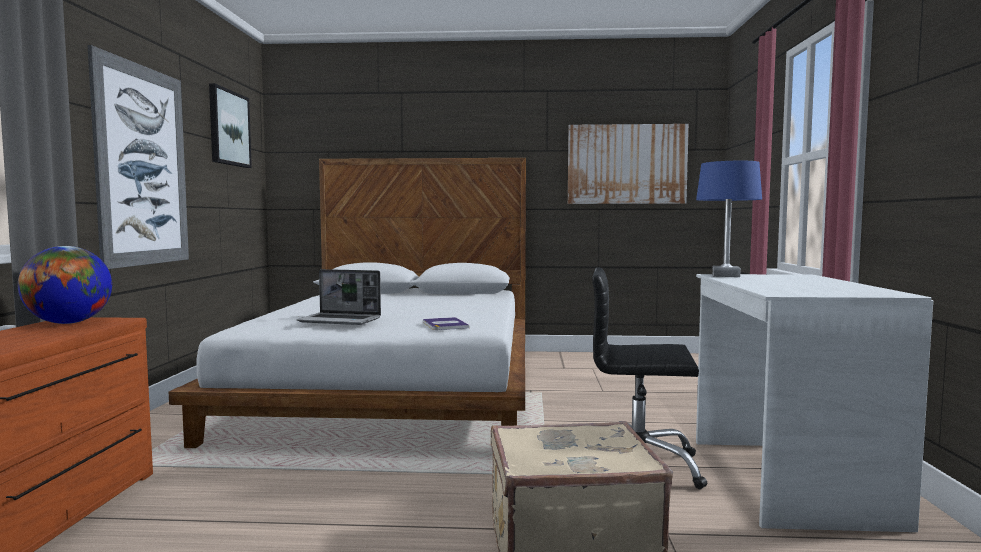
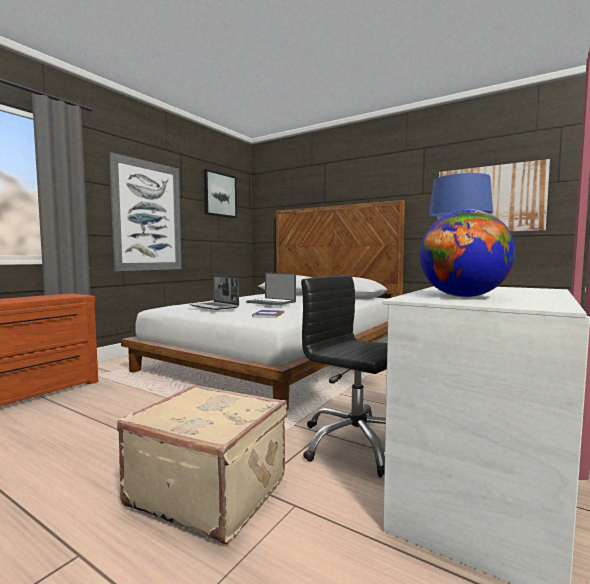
camera: 30 degrees right, 0 degrees up
globe [18,246,112,324] -> globe moved to [420,209,515,297]
none -> laptop [246,272,296,305]

